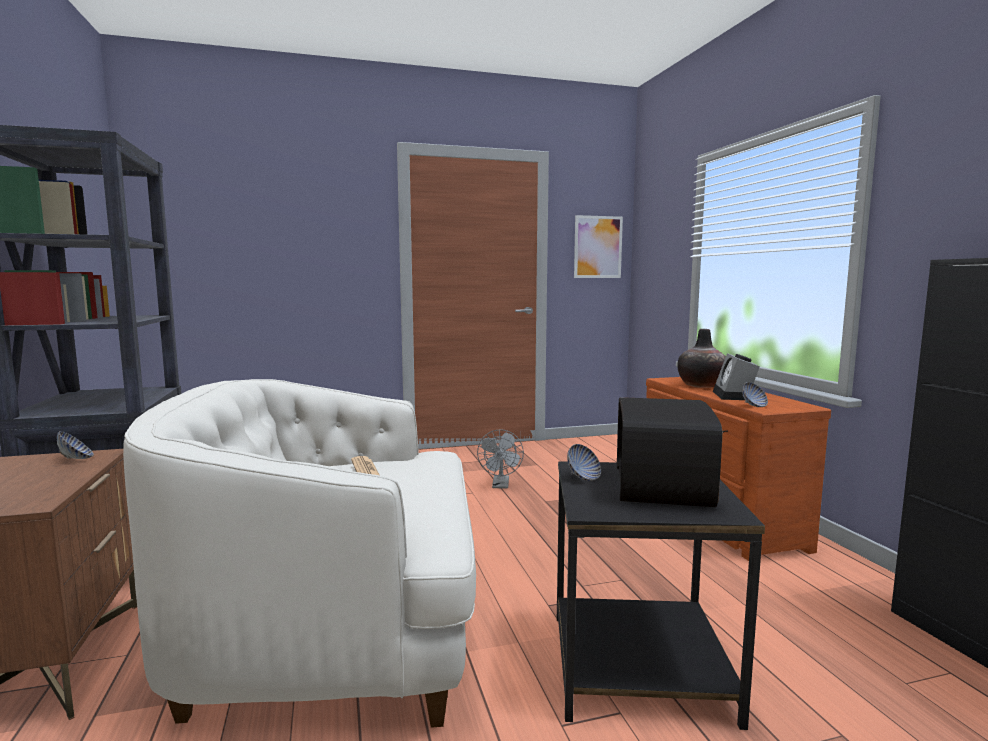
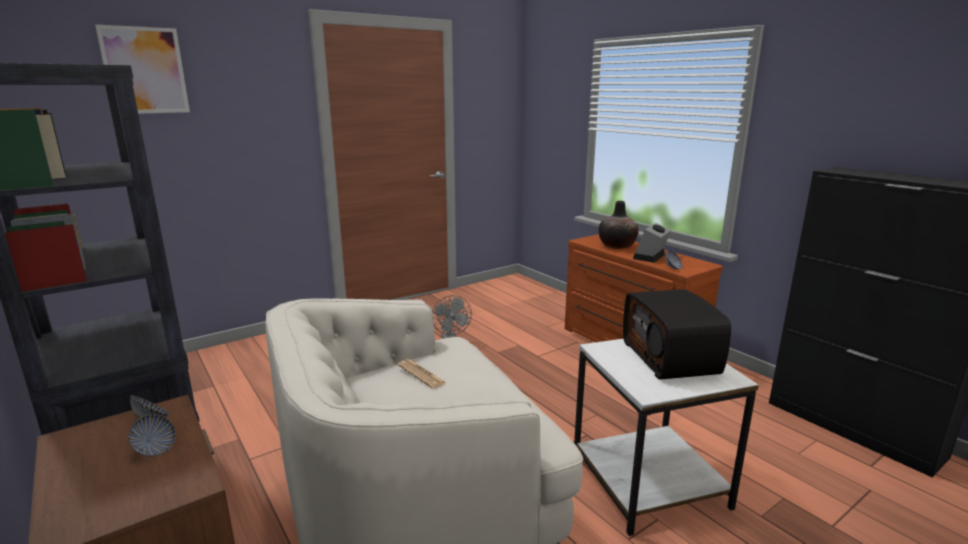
camera: 20 degrees left, 10 degrees up
black side table [557,461,765,730] -> white side table [574,338,759,536]
bowl [567,444,601,481] -> bowl moved to [128,415,176,456]
picture [574,215,623,278] -> picture moved to [95,24,190,114]
alarm clock [713,353,760,400] -> alarm clock turned 45 degrees clockwise [633,223,672,263]

